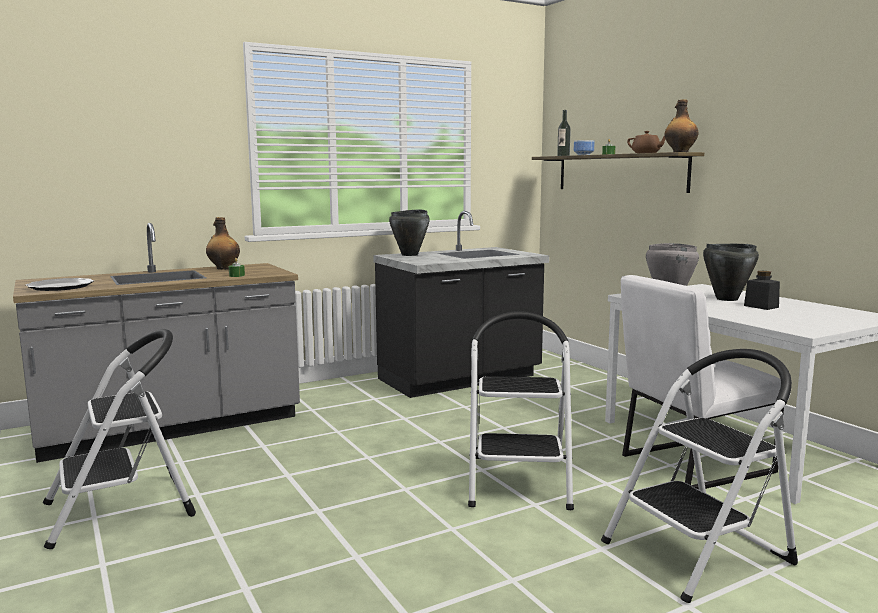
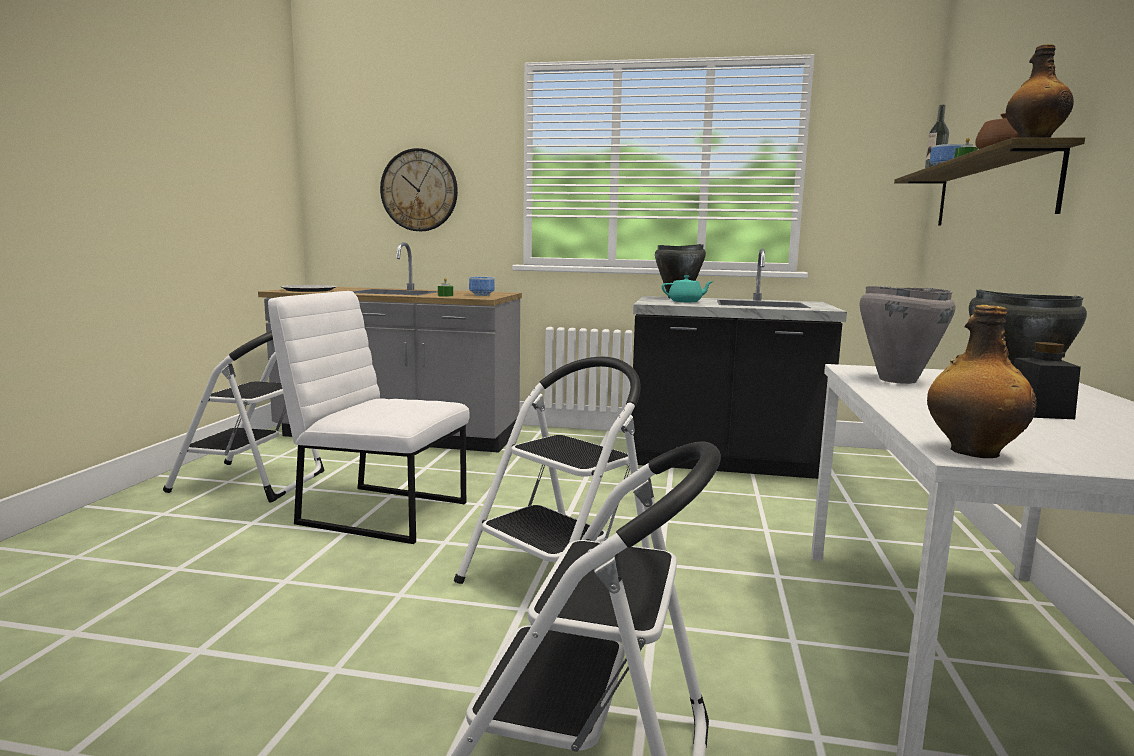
camera: 40 degrees right, 0 degrees up
bottle [206,217,240,269] -> bottle moved to [927,305,1037,458]
white chair [621,275,790,489] -> white chair moved to [268,291,470,544]
none -> wall clock [380,148,458,231]
none -> bowl [469,277,495,296]
none -> turquoise teapot [662,275,714,302]

